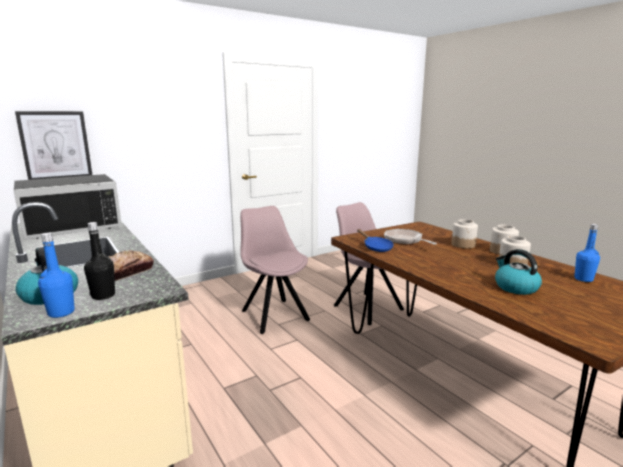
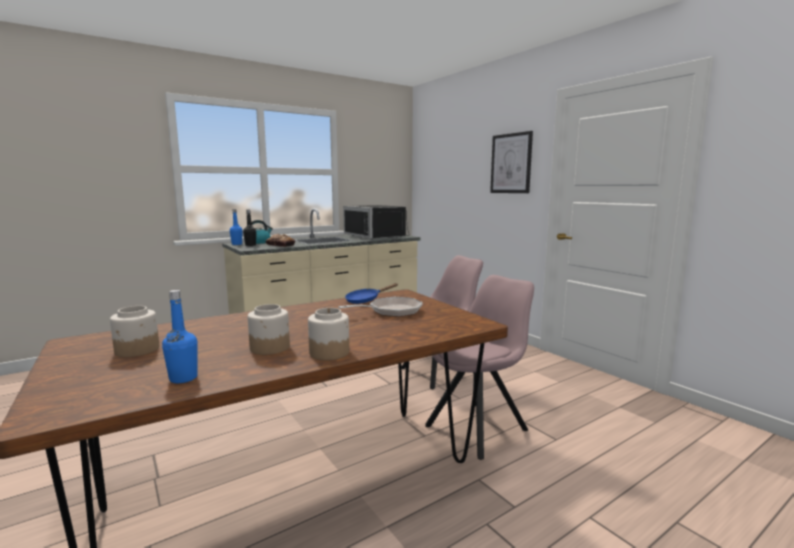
camera: 90 degrees right, 5 degrees down
picture [15,111,92,180] -> picture moved to [490,131,533,193]
jar [451,219,478,249] -> jar moved to [110,306,159,357]
kettle [495,249,542,295] -> none

